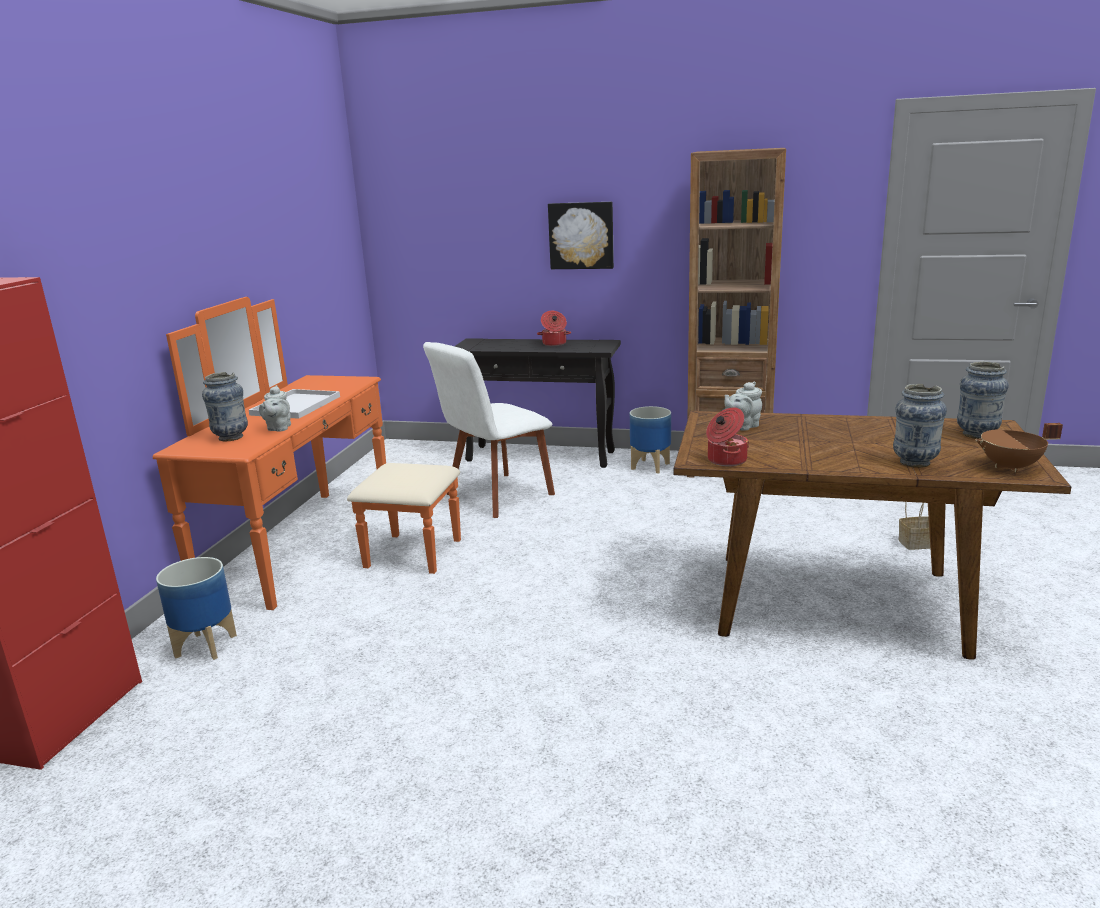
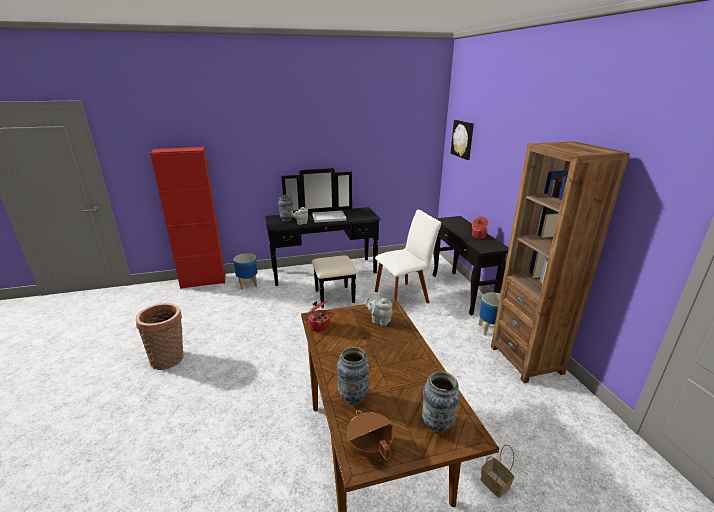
camera: 60 degrees right, 5 degrees up
orange dresser [153,297,461,610] -> black dresser [265,168,381,308]
white chair [423,342,555,518] -> white chair turned 135 degrees clockwise [375,210,441,303]
picture [548,202,614,269] -> picture moved to [451,120,474,160]
none -> basket [136,303,184,370]

